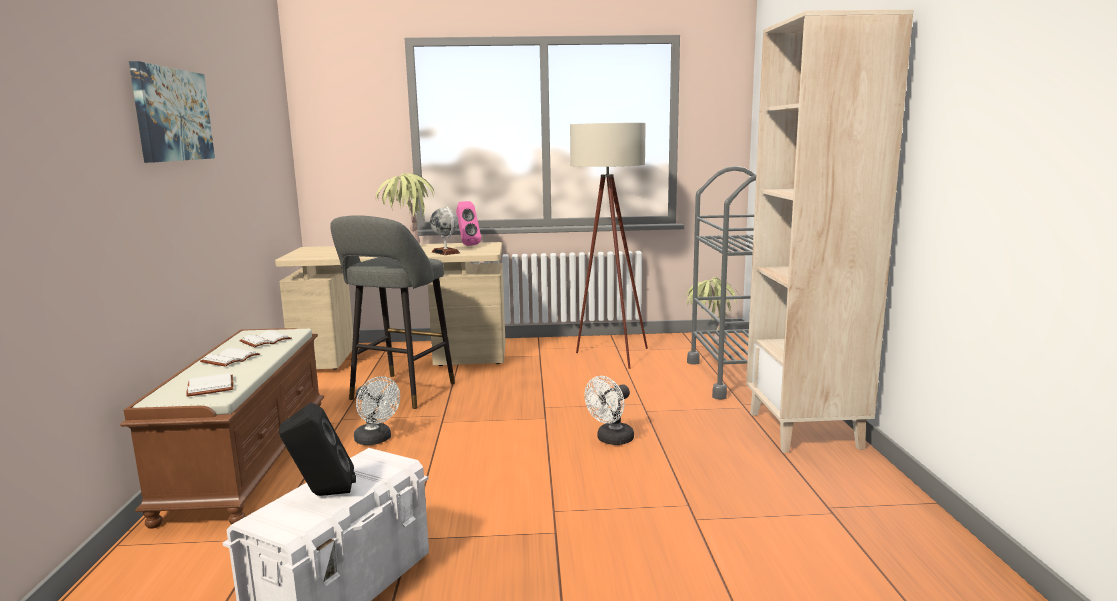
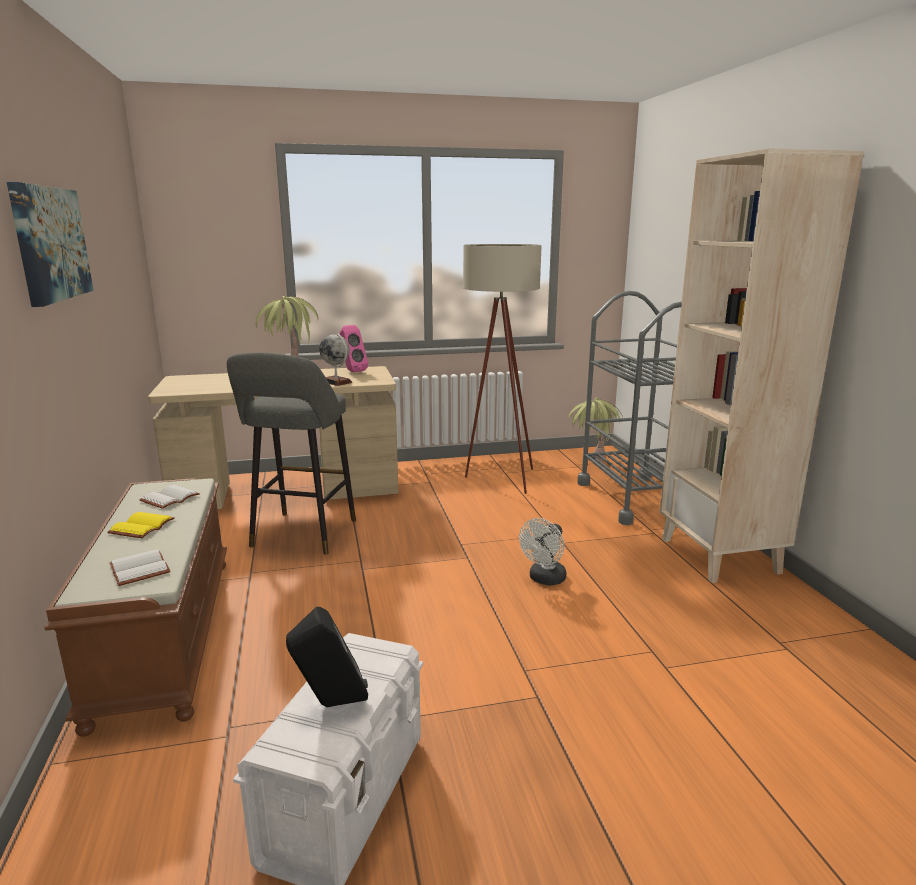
camera: 10 degrees left, 5 degrees up
white book [200,348,260,367] -> yellow book [107,512,175,538]
white fan [354,376,400,445] -> none

